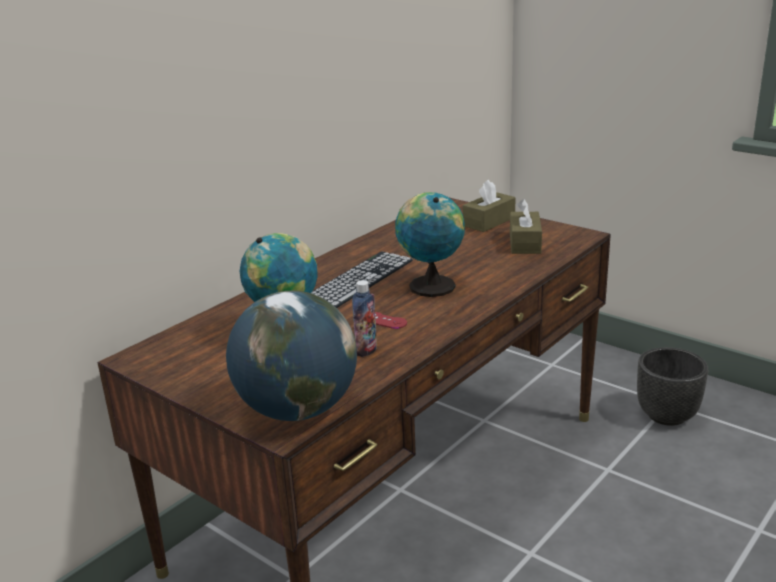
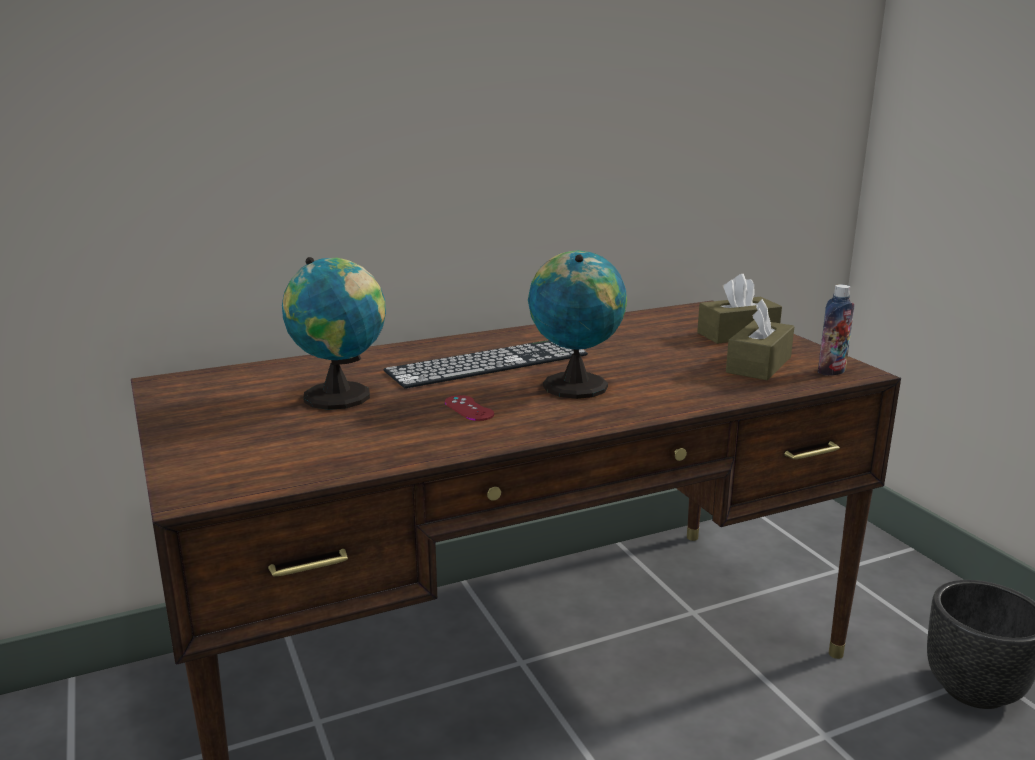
camera: 25 degrees right, 5 degrees down
globe [226,291,357,421] -> none
bottle [352,280,377,357] -> bottle moved to [818,284,854,375]

